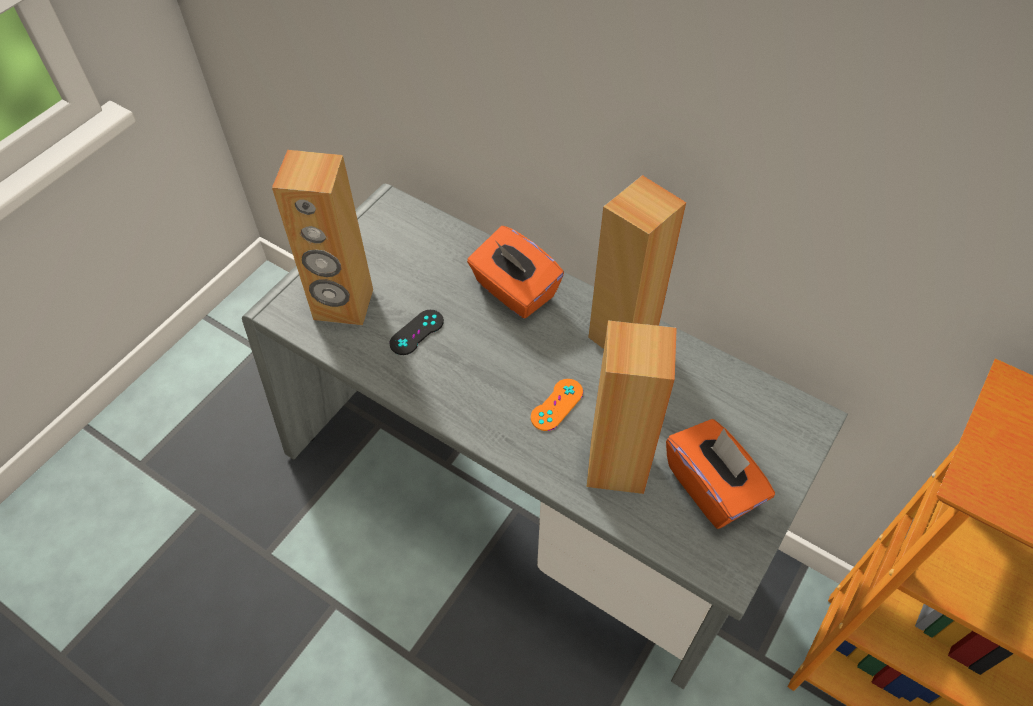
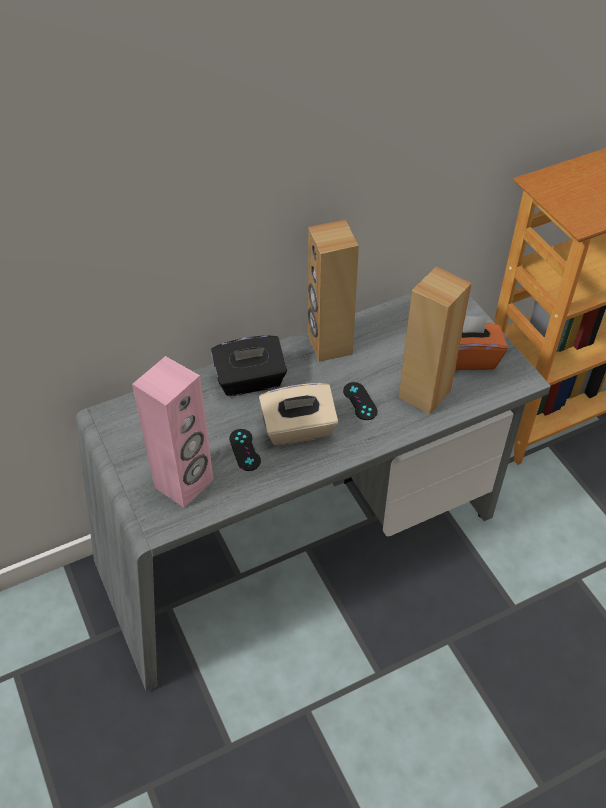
camera: 60 degrees left, 5 degrees down
brown speaker [272,150,373,325] -> pink speaker [132,356,213,508]
orange tissue box [467,226,564,319] -> black tissue box [211,335,287,396]
orange game controller [531,379,583,431] -> black game controller [343,382,378,420]
none -> beige tissue box [259,383,338,446]

